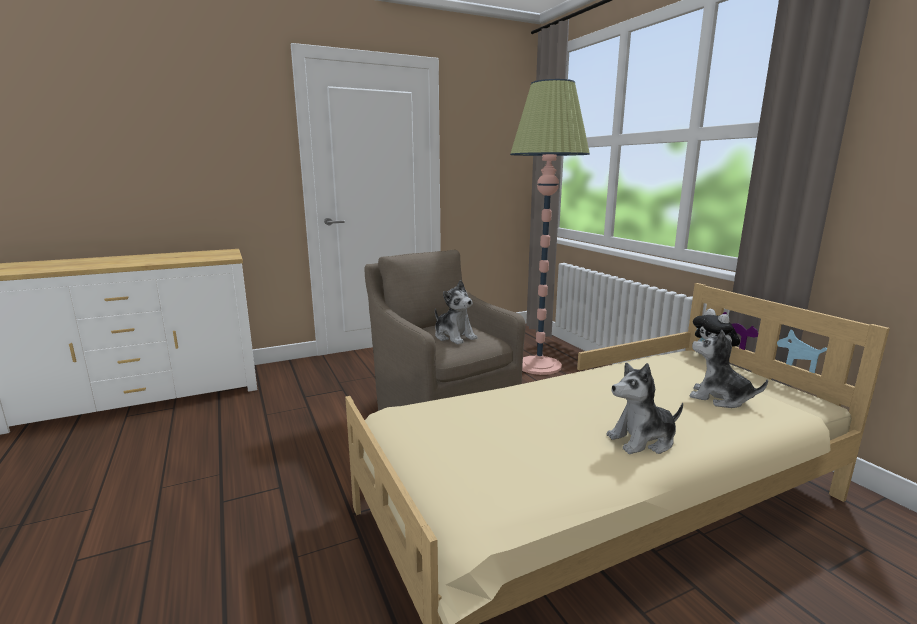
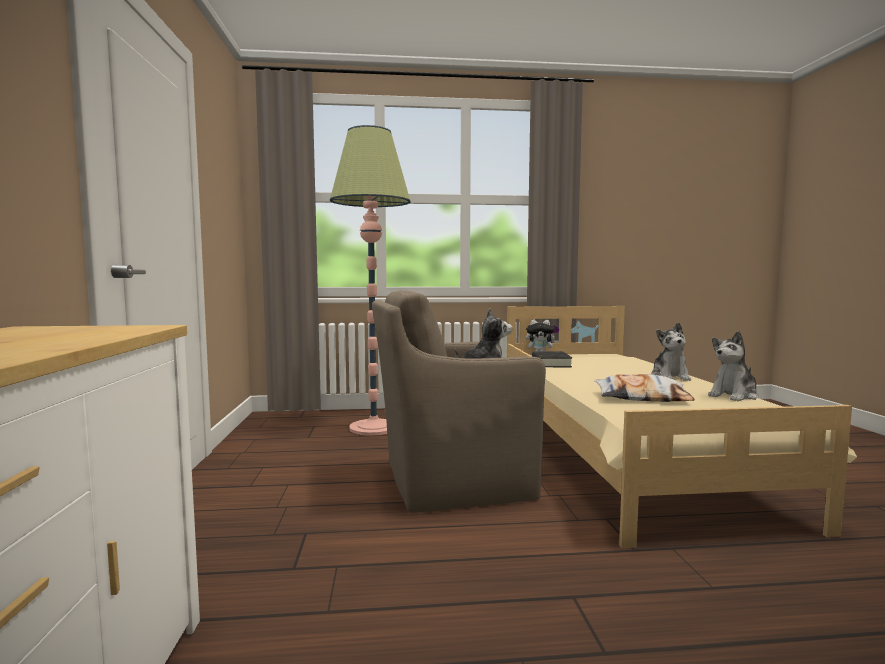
camera: 70 degrees left, 10 degrees down
plush toy [689,330,768,408] -> plush toy moved to [708,331,759,401]
none -> black book [532,351,572,367]
none -> pillow [594,374,695,402]

